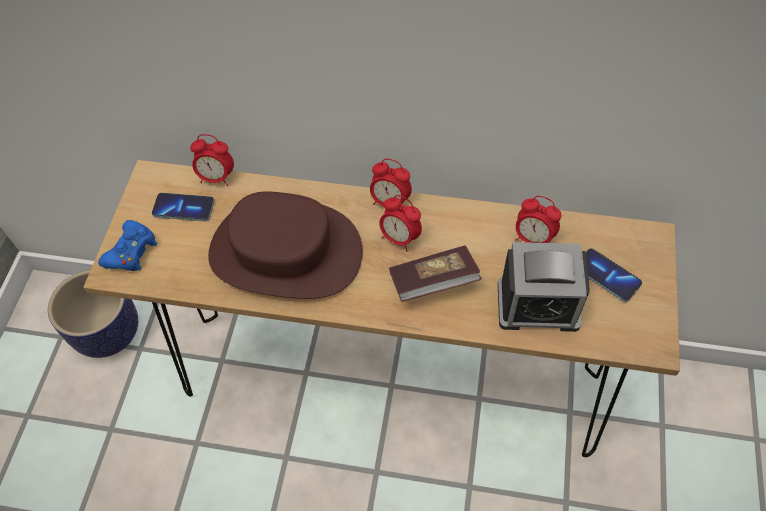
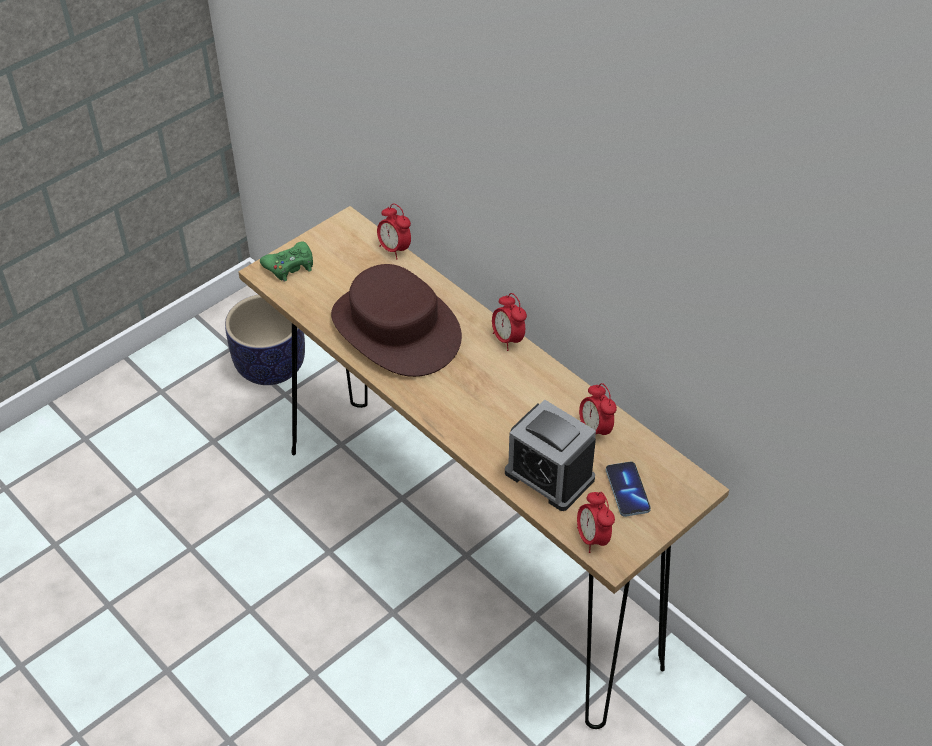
camera: 35 degrees right, 10 degrees down
blue game controller [98,220,157,271] -> green game controller [260,241,313,282]
phone [152,193,215,221] -> none
alarm clock [379,195,422,251] -> alarm clock moved to [577,492,615,553]
book [389,246,482,302] -> none

